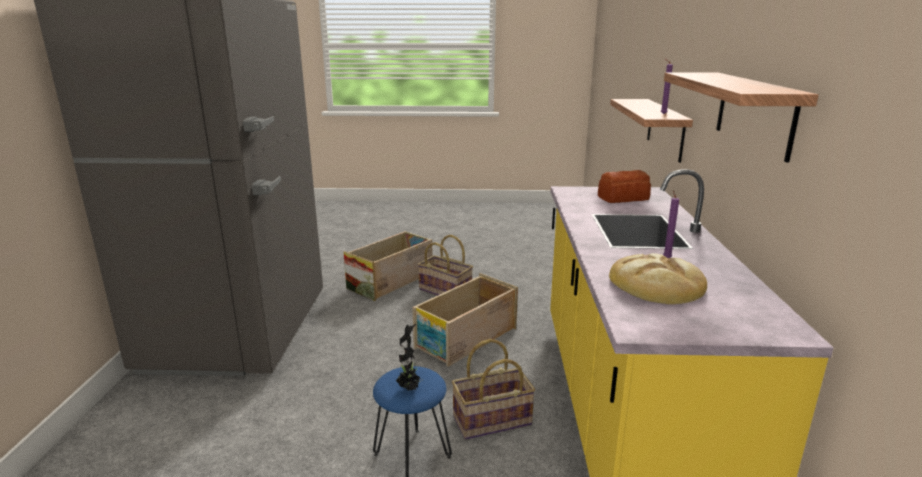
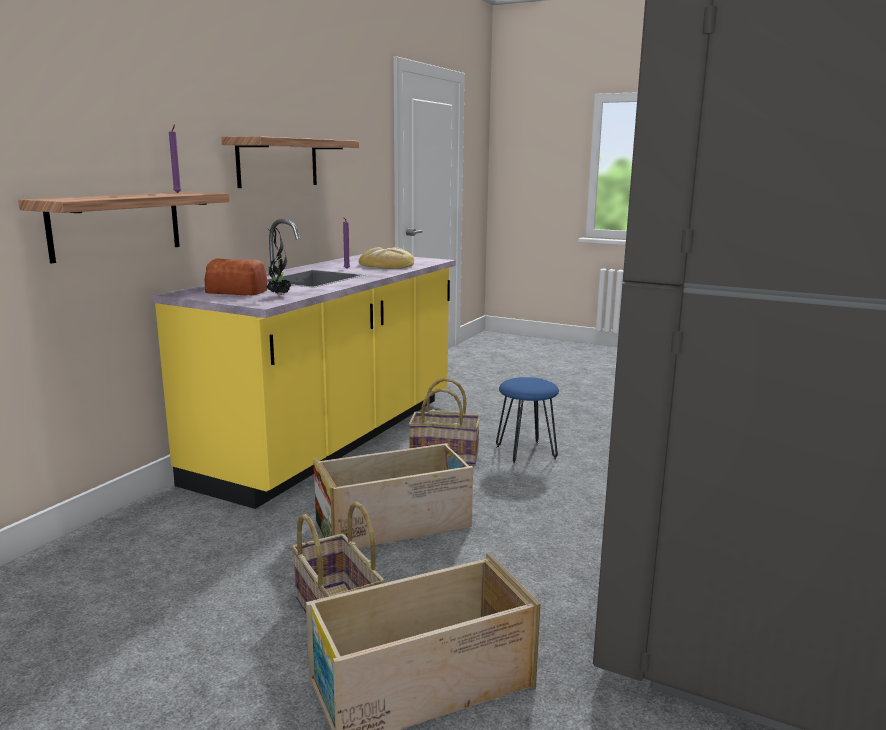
camera: 155 degrees left, 5 degrees down
potted plant [396,324,422,391] -> potted plant moved to [266,226,291,295]

